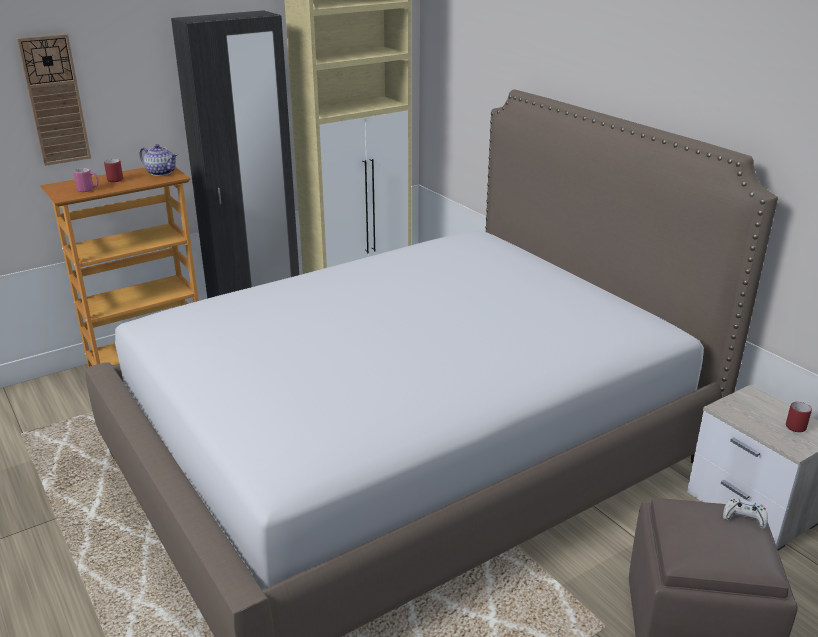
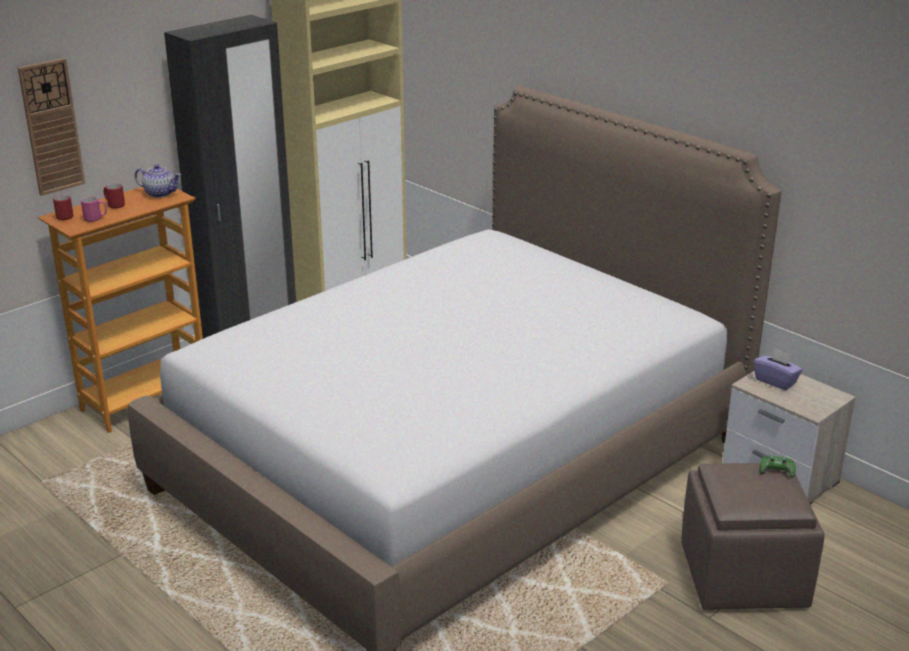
camera: 10 degrees left, 0 degrees up
white game controller [723,498,768,529] -> green game controller [759,456,796,478]
red mug [786,402,812,432] -> red mug moved to [53,195,73,220]
none -> purple tissue box [754,348,803,390]

